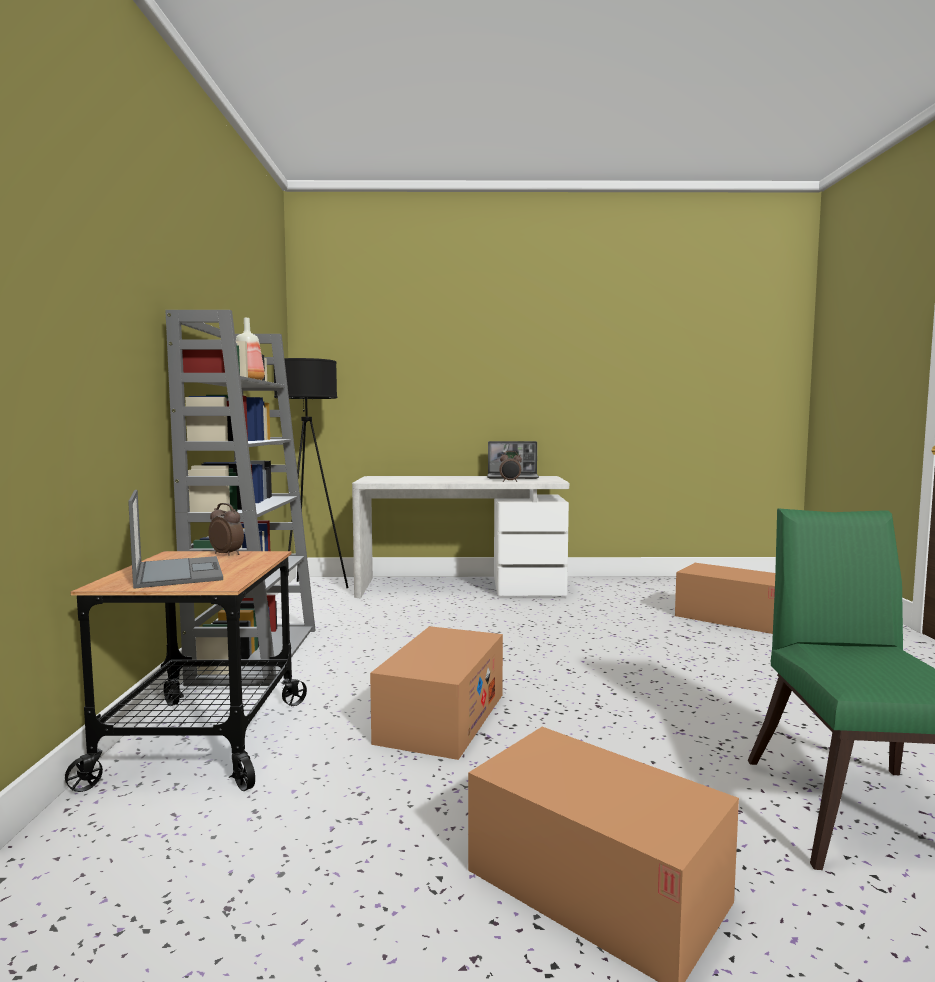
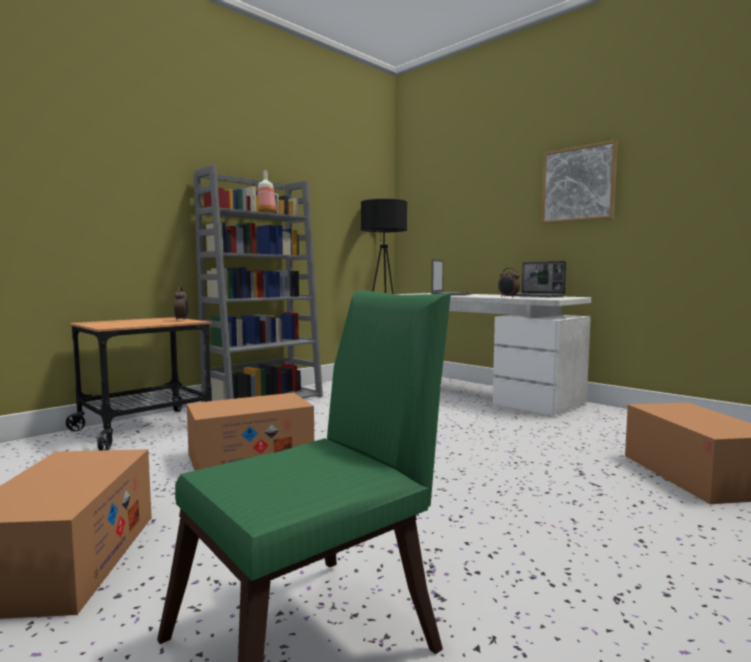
camera: 45 degrees right, 0 degrees up
laptop [128,490,223,589] -> laptop moved to [431,259,474,296]
none -> picture [541,140,618,224]

